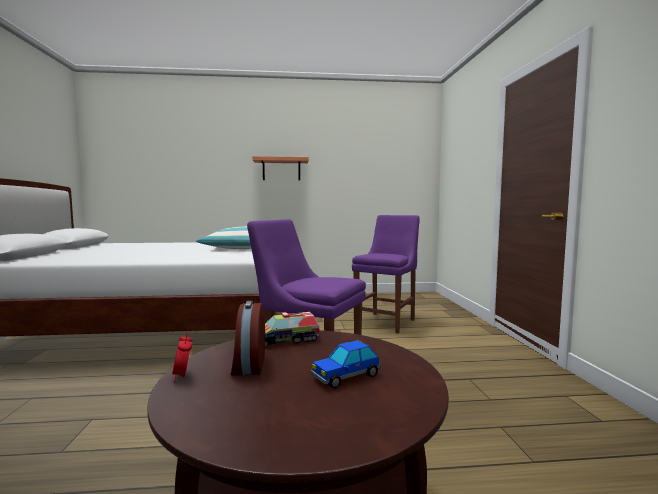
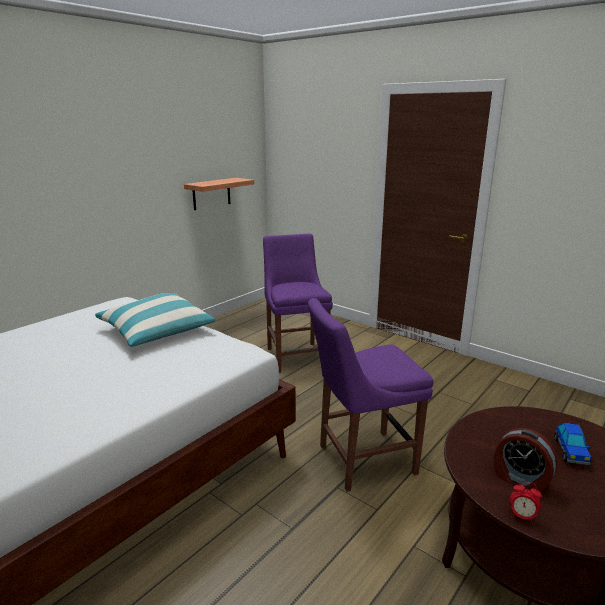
camera: 45 degrees left, 15 degrees up
shelf [252,156,309,180] -> shelf moved to [184,178,254,210]
toy truck [265,312,320,348] -> none

